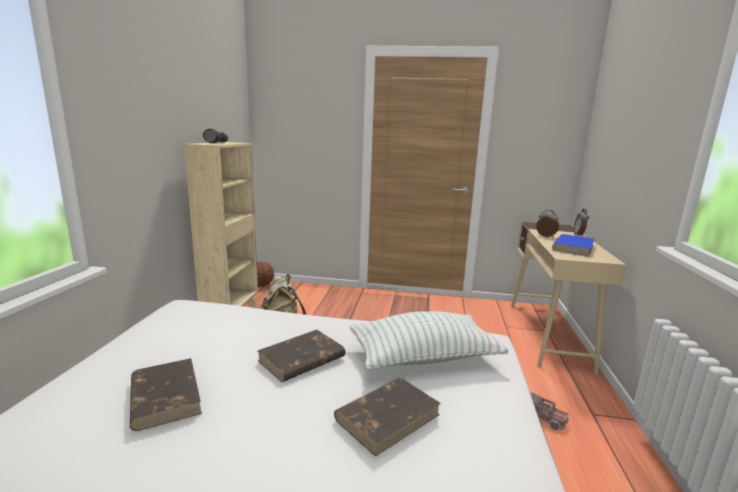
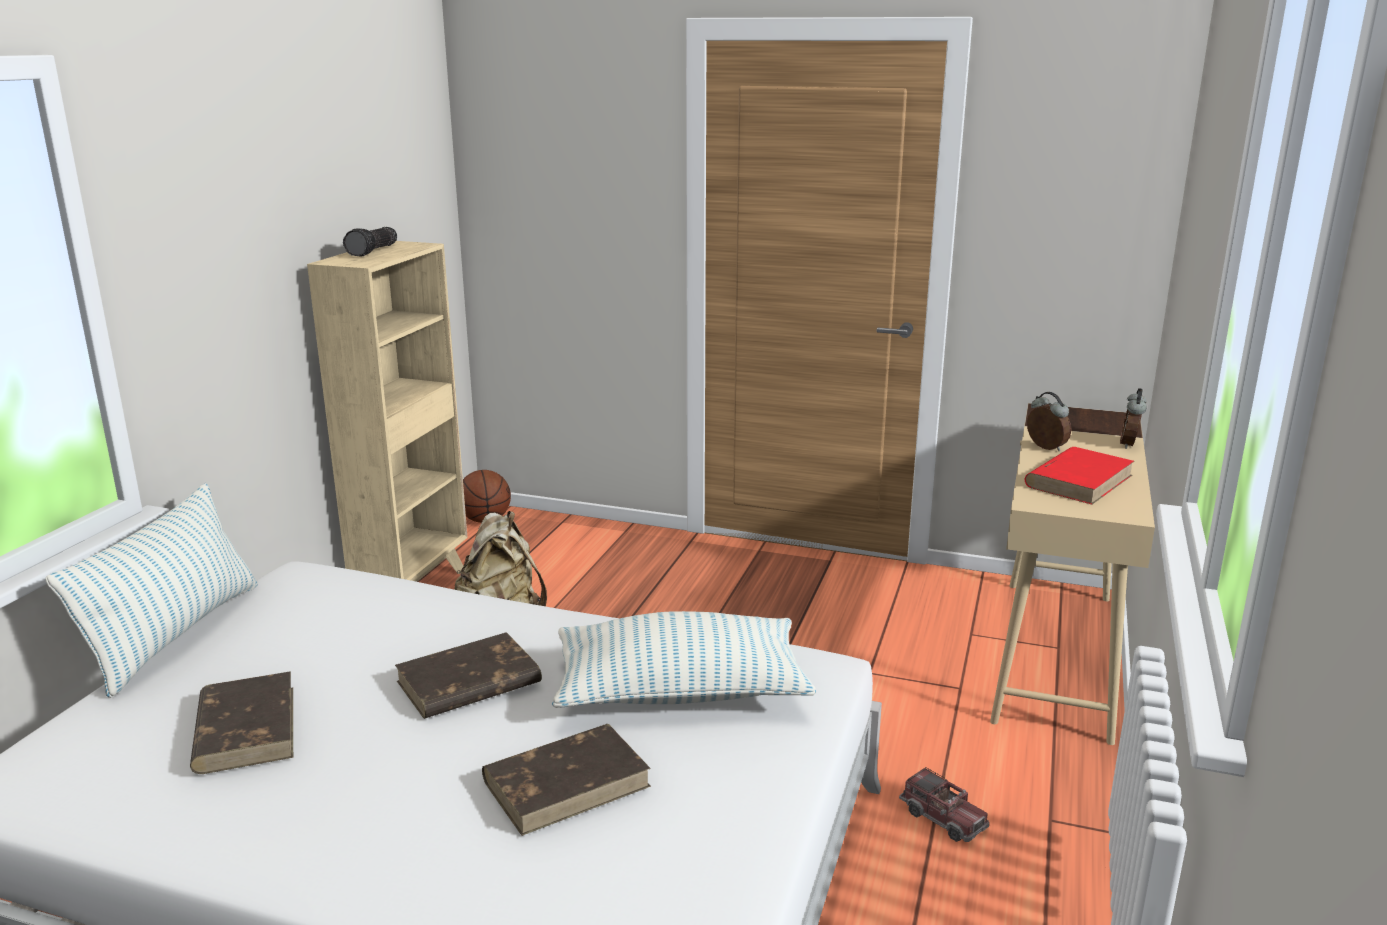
camera: 10 degrees right, 5 degrees up
blue book [552,234,594,257] -> red book [1025,447,1134,505]
none -> pillow [45,483,258,698]

